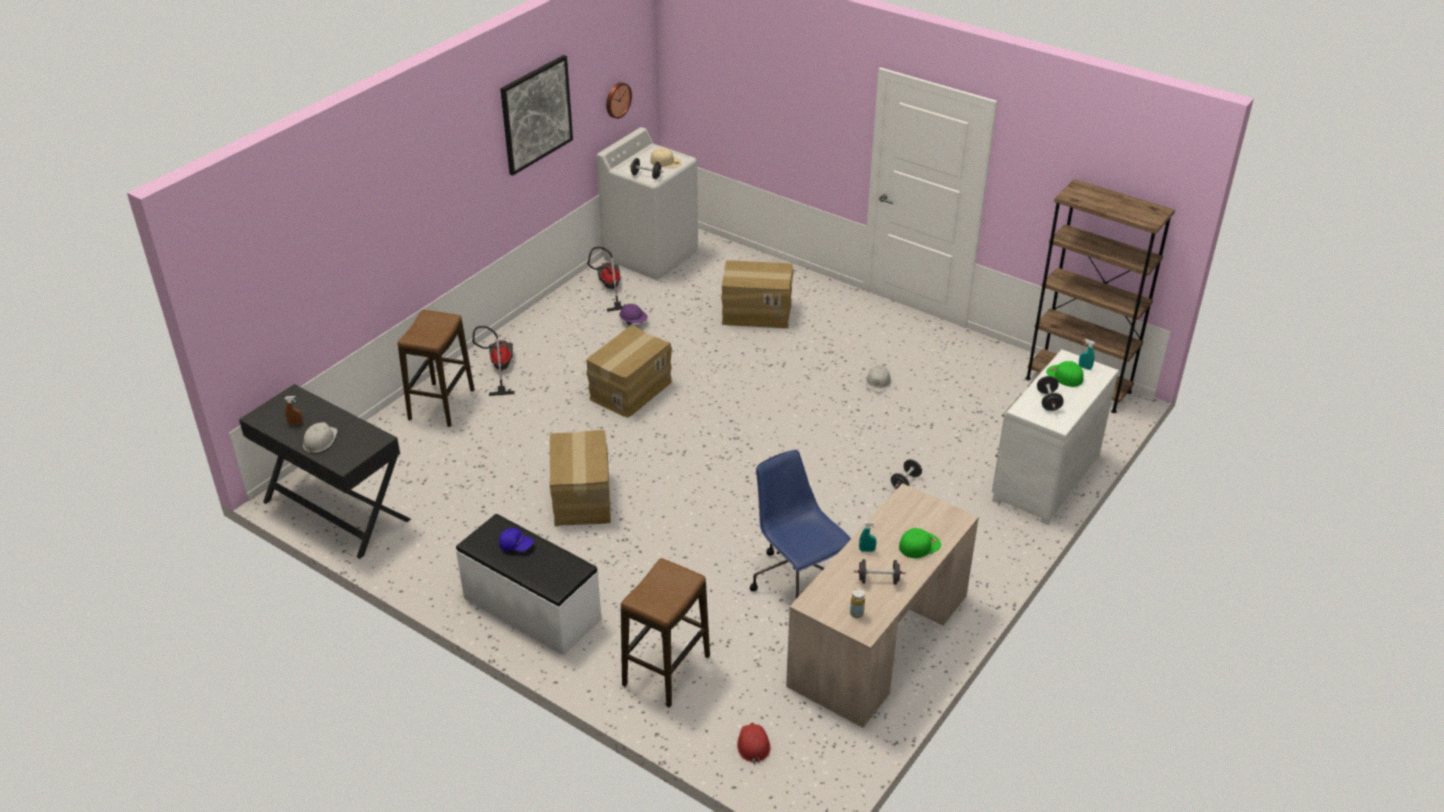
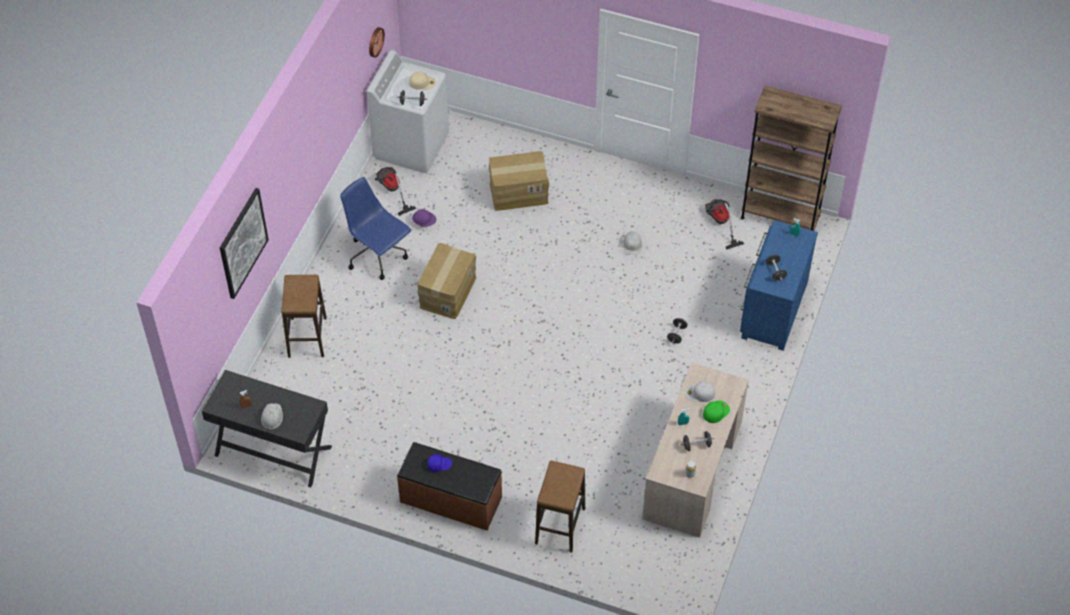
camera: 15 degrees left, 15 degrees up
white bench [456,514,601,656] -> brown bench [397,442,502,531]
vacuum cleaner [472,326,515,396] -> vacuum cleaner moved to [705,199,744,250]
picture [500,55,573,176] -> picture moved to [220,188,269,299]
cardboard box [550,430,611,526] -> none
red hard hat [737,723,771,764] -> none
blue office chair [750,450,851,599] -> blue office chair moved to [340,177,412,280]
white dresser [992,350,1119,525] -> blue dresser [740,220,818,351]
green cap [1046,361,1084,387] -> none
none -> white cap [685,381,715,402]

